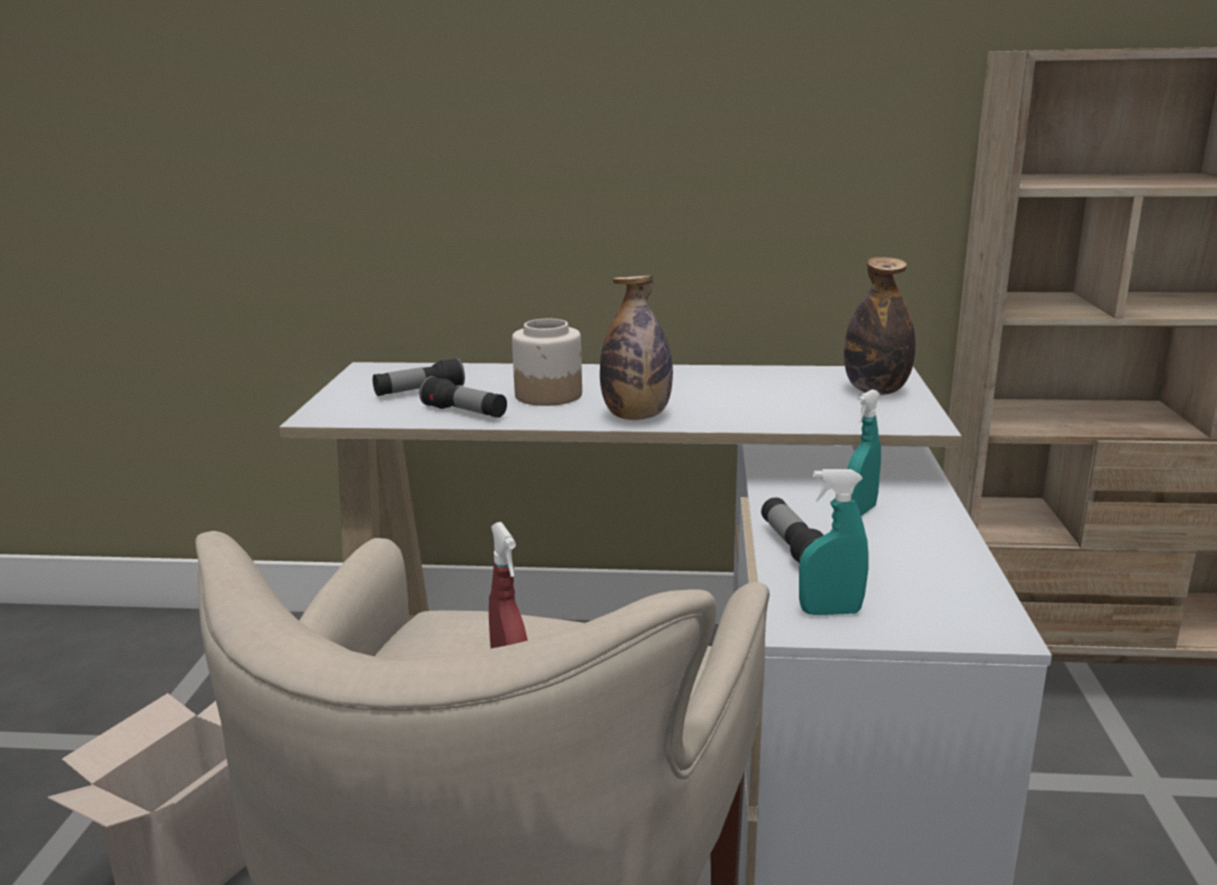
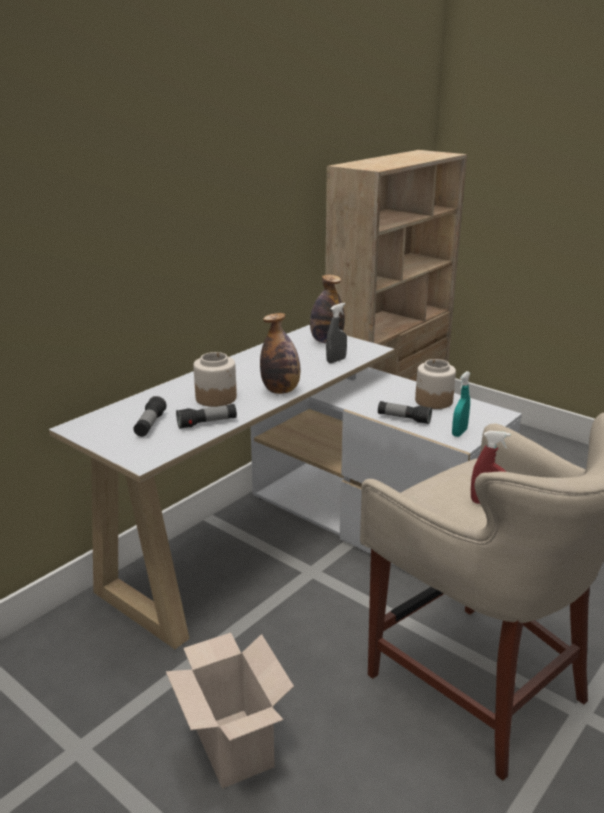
camera: 55 degrees left, 5 degrees up
turquoise spray bottle [847,390,881,516] -> none
none -> grey spray bottle [326,303,347,363]
none -> jar [415,359,456,409]

